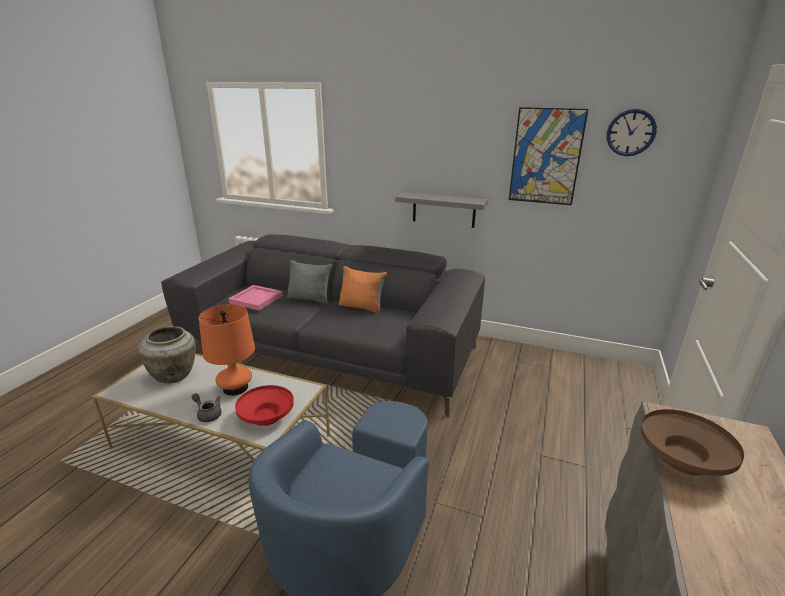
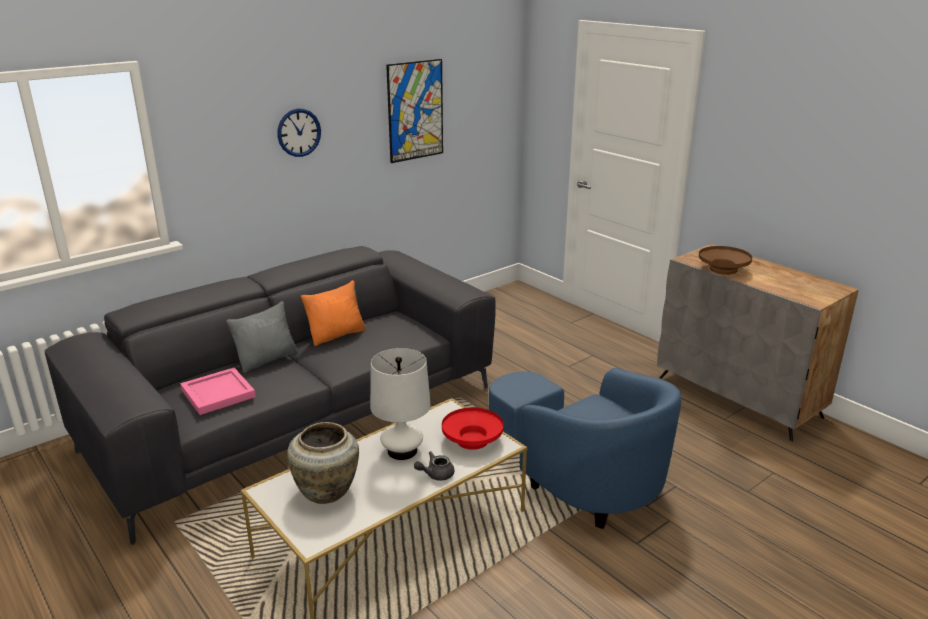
camera: 60 degrees left, 0 degrees up
orange table lamp [199,304,255,396] -> white table lamp [370,348,431,460]
grey shelf [395,192,488,228] -> none
wall clock [607,109,657,156] -> wall clock moved to [277,108,321,157]

